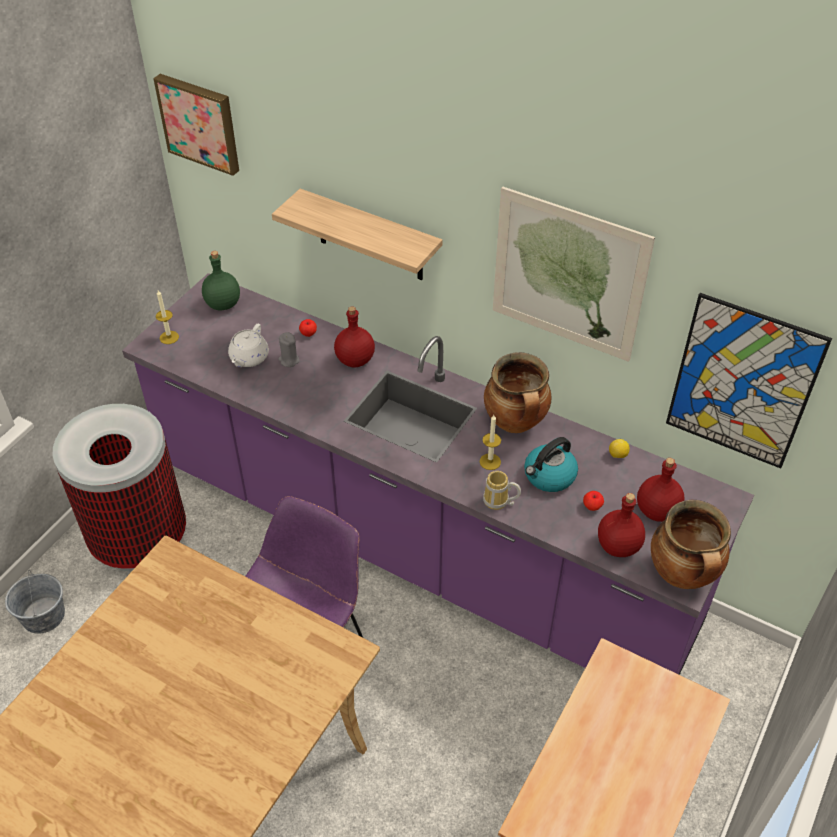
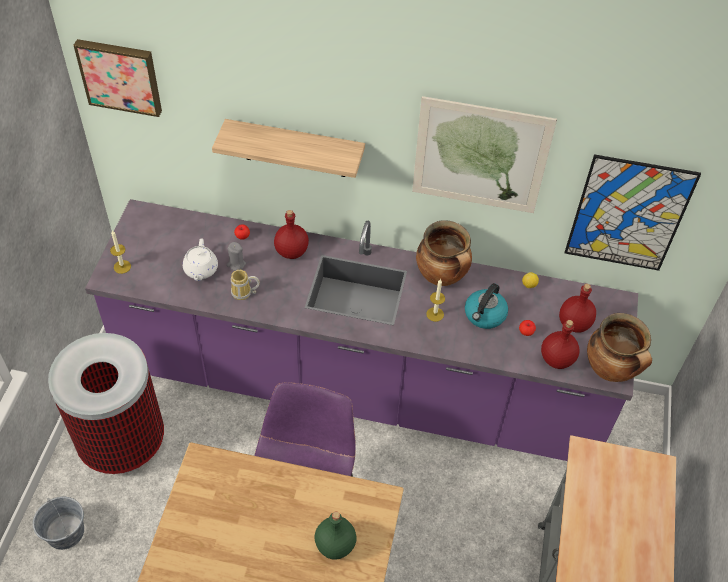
camera: 20 degrees left, 5 degrees up
green bottle [202,251,240,310] -> green bottle moved to [314,512,357,560]
mug [483,471,521,510] -> mug moved to [231,270,260,300]

